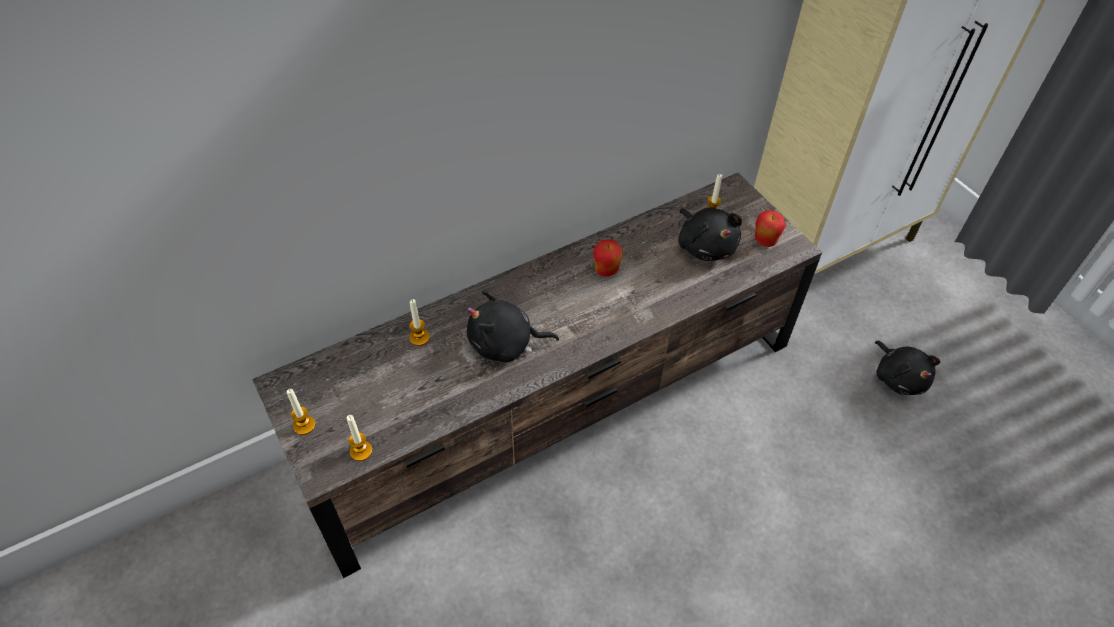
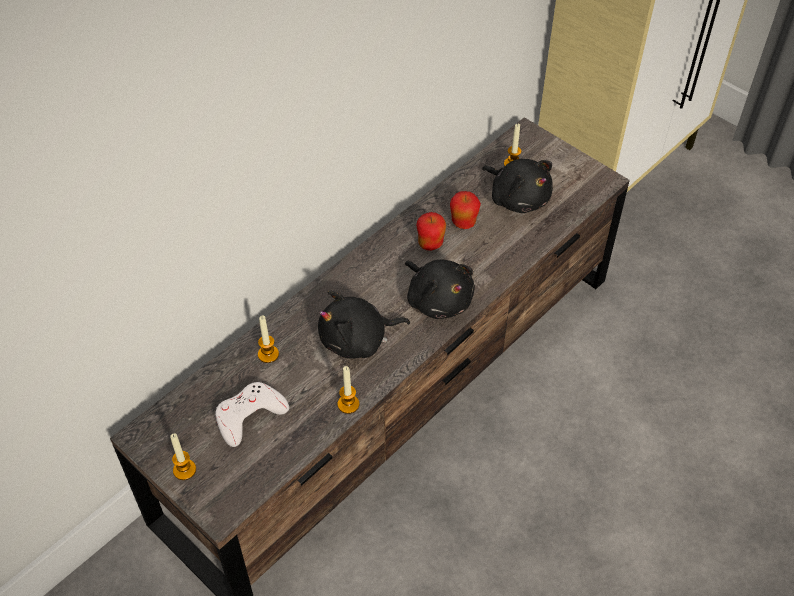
camera: 15 degrees left, 0 degrees up
candle [347,415,372,461] -> candle moved to [338,366,359,414]
apple [755,210,786,247] -> apple moved to [450,191,481,229]
black plush toy [875,340,941,395] -> black plush toy moved to [405,260,475,319]
none -> white game controller [215,382,289,447]

